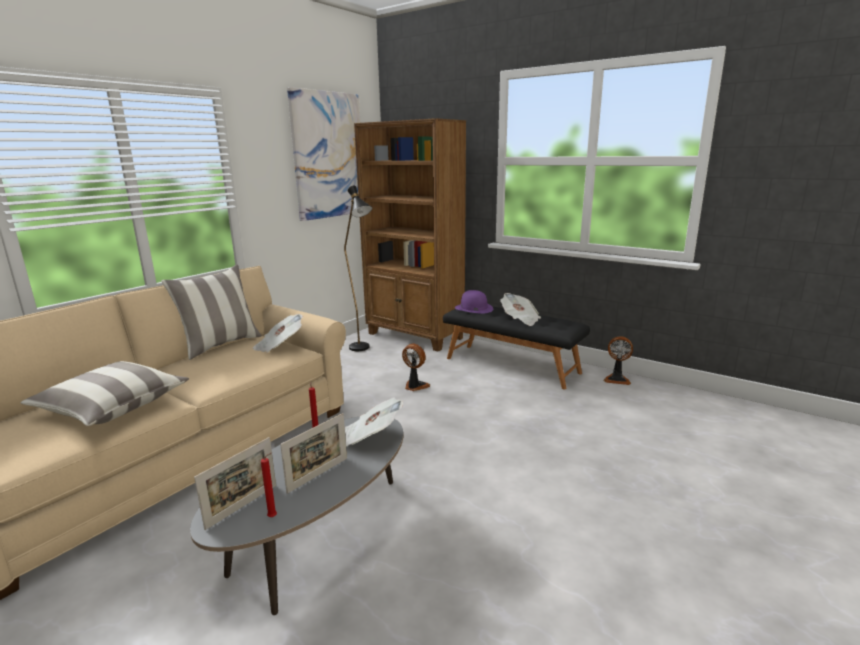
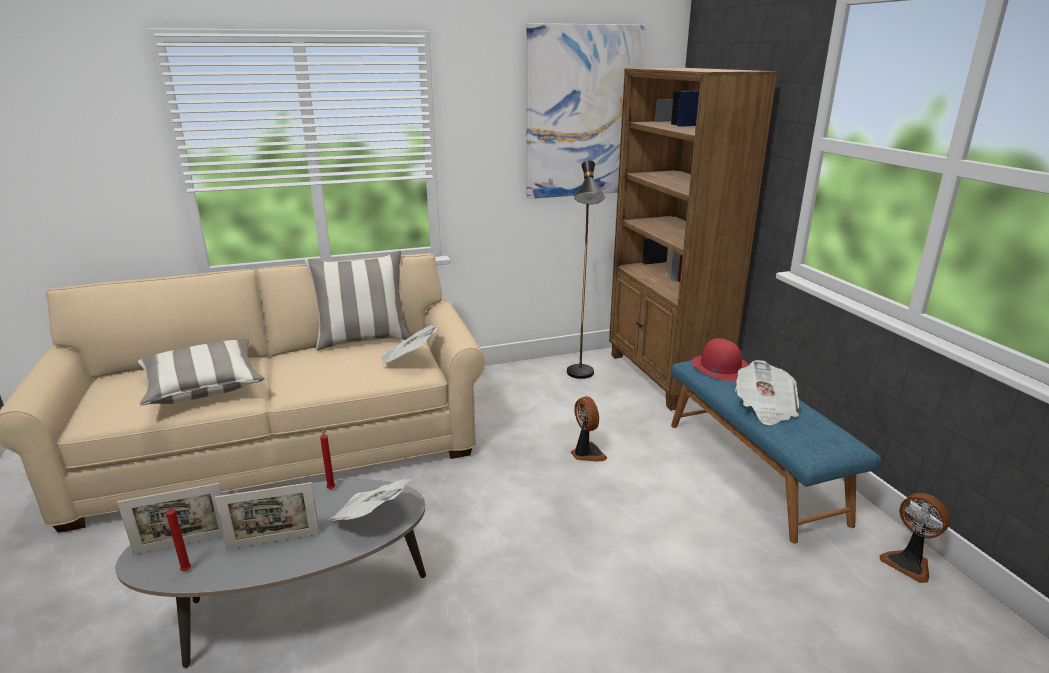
camera: 35 degrees right, 5 degrees up
black bench [443,307,590,389] -> blue bench [671,360,881,544]
purple hat [455,290,493,314] -> red hat [692,338,749,381]

